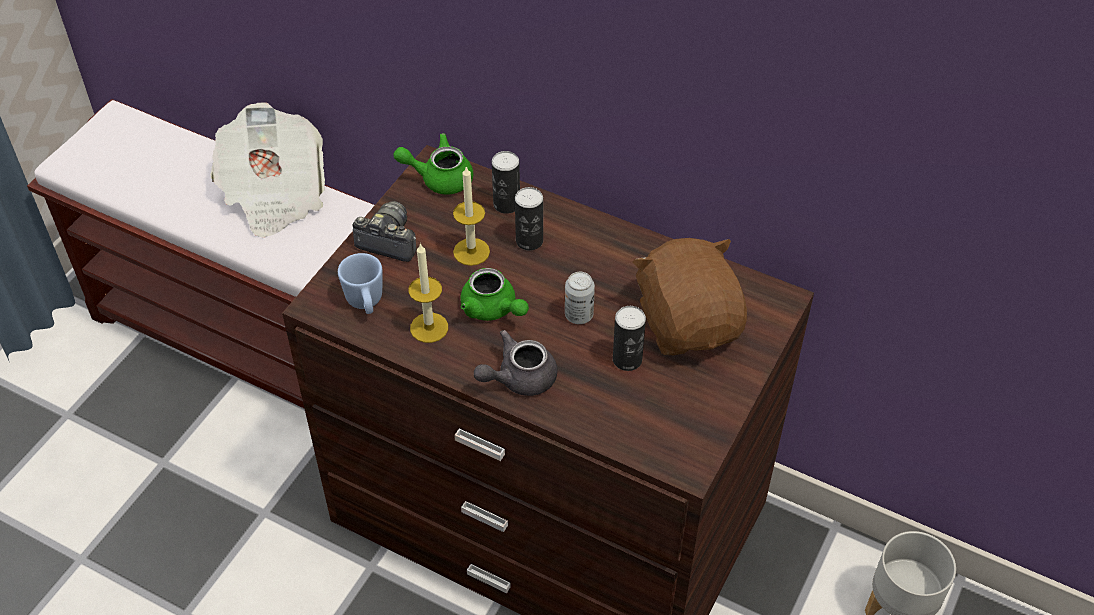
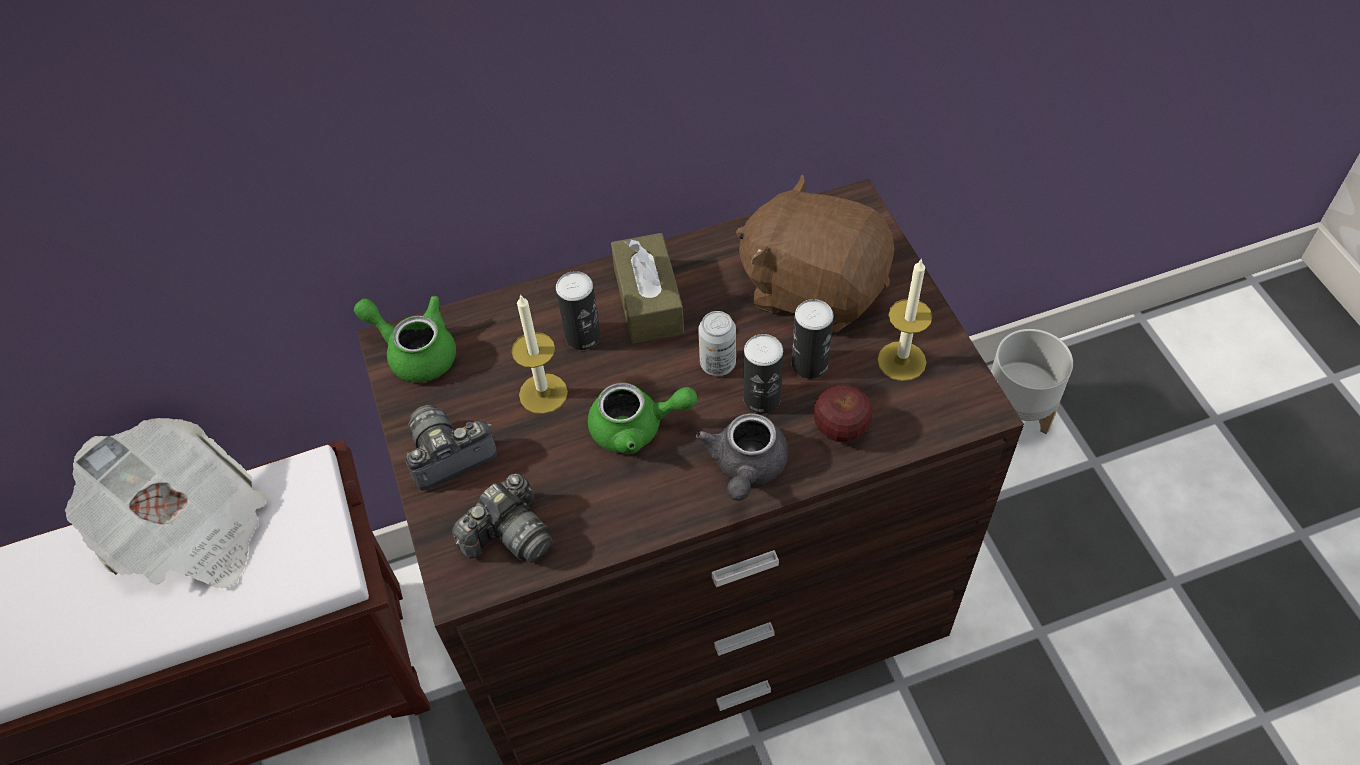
camera: 45 degrees left, 5 degrees up
blue mug [338,253,383,314] -> camera [452,473,553,563]
green teapot [394,133,473,194] -> green teapot turned 75 degrees clockwise [354,296,456,382]
candle [409,243,448,343] -> candle moved to [877,258,932,381]
can [492,151,520,214] -> can moved to [744,334,783,414]
none -> brown tissue box [611,233,684,344]
none -> apple [814,385,873,442]

